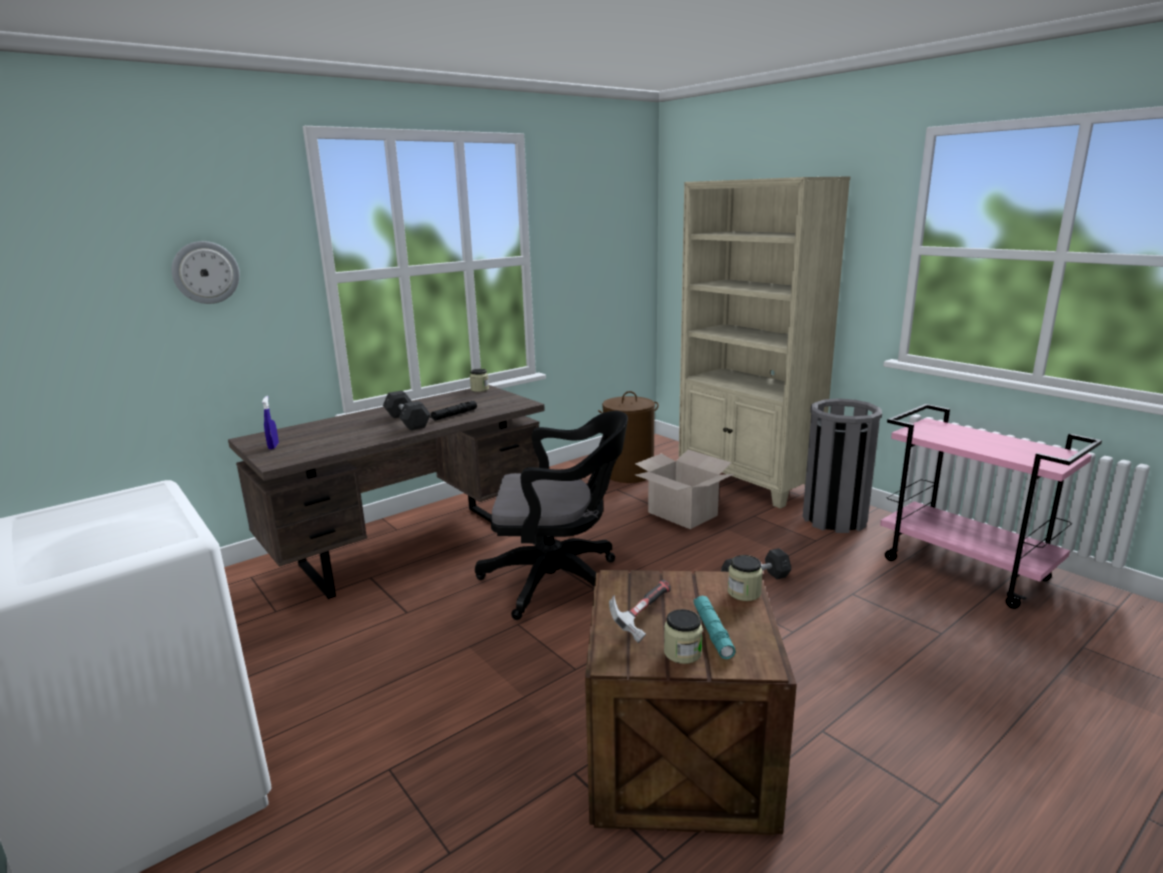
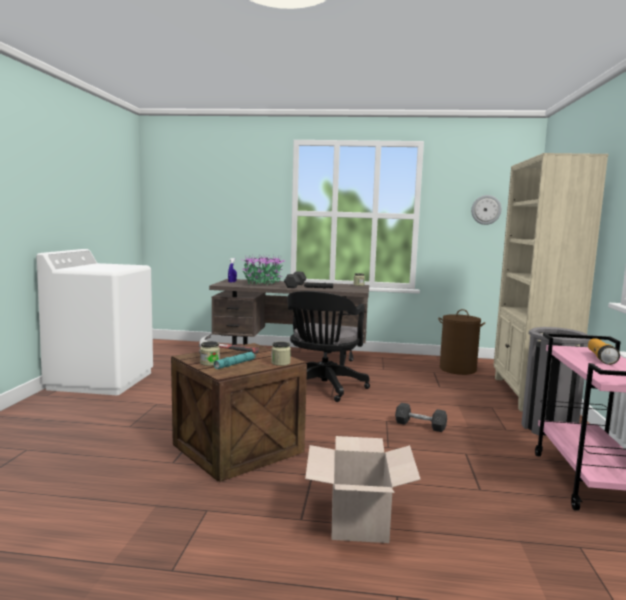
camera: 45 degrees right, 10 degrees down
wall clock [172,241,240,304] -> wall clock moved to [471,195,502,225]
black office chair [475,411,628,620] -> black office chair turned 60 degrees clockwise [287,291,370,402]
cardboard box [635,450,734,529] -> cardboard box moved to [305,436,421,543]
none -> potted plant [241,255,285,285]
none -> flashlight [588,338,620,365]

